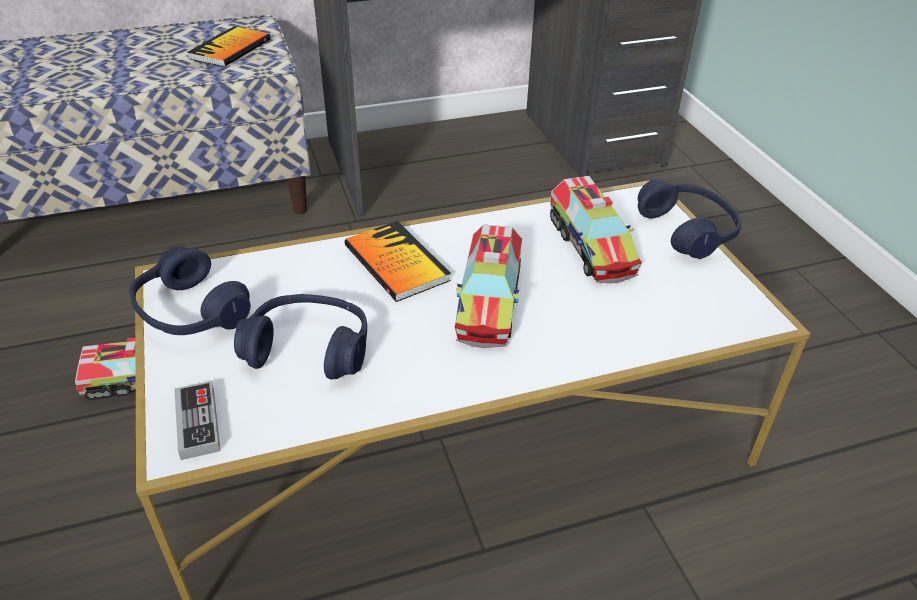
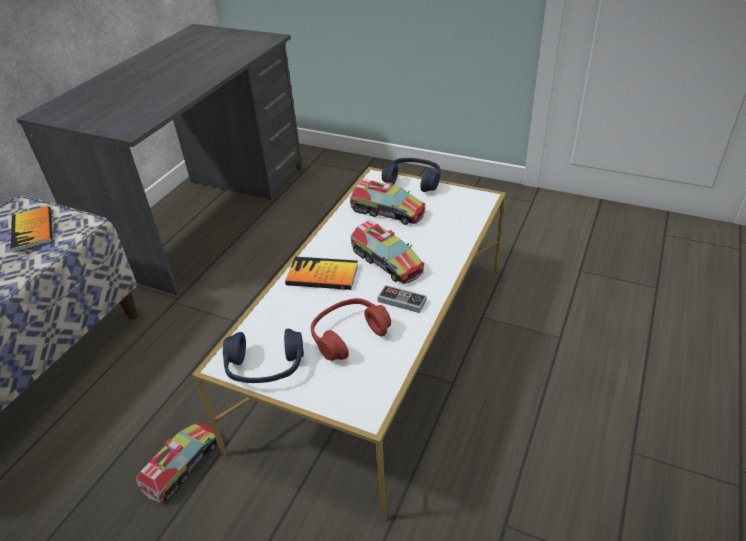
camera: 45 degrees left, 0 degrees up
game controller [174,381,220,460] -> game controller moved to [378,285,427,313]
blue headphones [234,294,367,379] -> red headphones [311,298,391,361]

